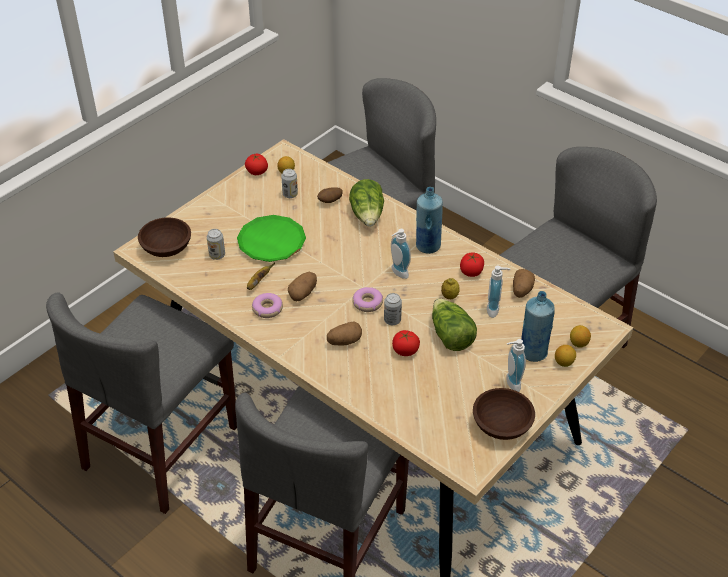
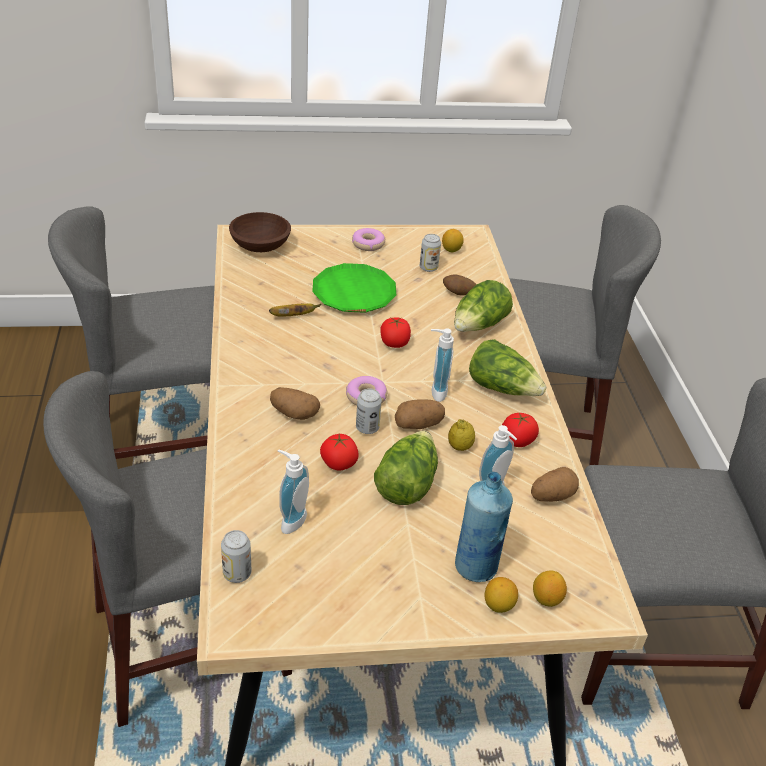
camera: 40 degrees right, 5 degrees down
can [207,229,225,260] -> can moved to [221,530,251,583]
tomato [245,154,268,175] -> tomato moved to [380,317,411,348]
donut [252,293,283,318] -> donut moved to [352,228,385,251]
potato [288,272,317,301] -> potato moved to [395,399,445,429]
blue bottle [416,187,443,254] -> lettuce [469,339,546,396]
brown bowl [473,388,535,440] -> none
soap dispenser [506,339,526,392] -> soap dispenser moved to [277,449,309,534]

